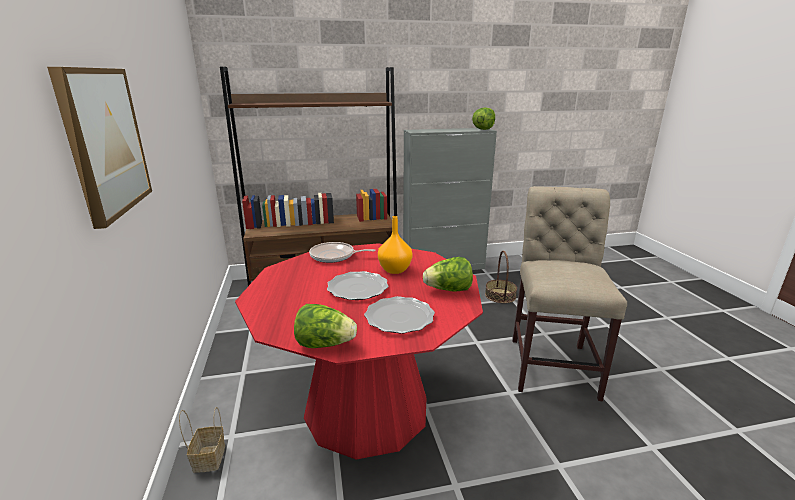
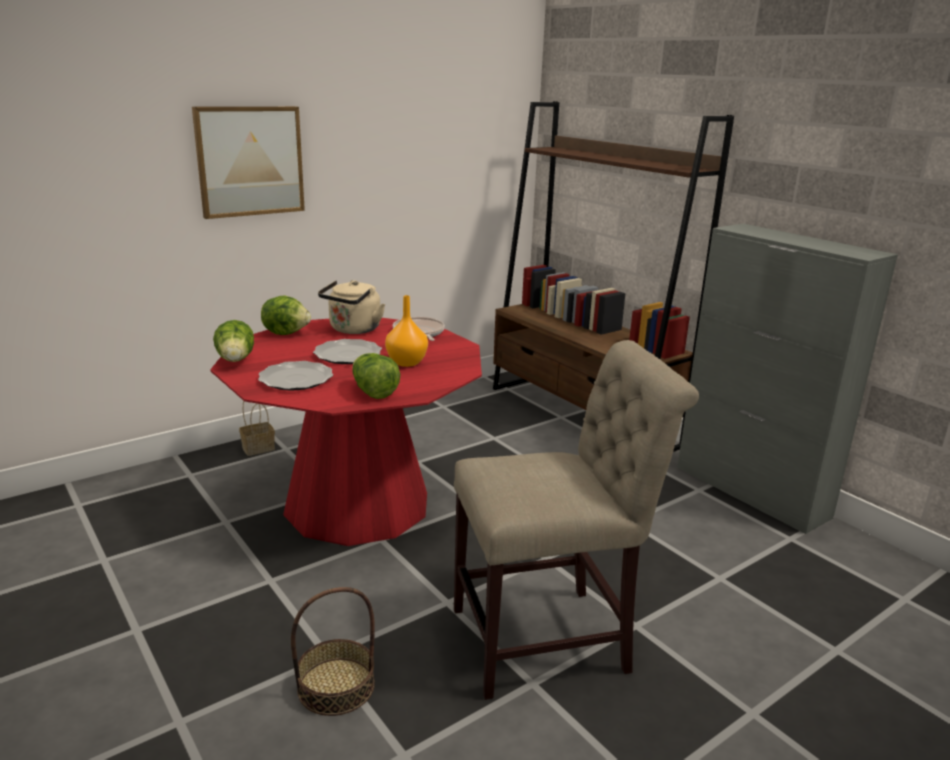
camera: 65 degrees right, 0 degrees up
lettuce [472,108,495,130] -> lettuce moved to [261,295,311,335]
basket [485,251,517,303] -> basket moved to [291,587,375,716]
none -> beige kettle [318,280,385,334]

